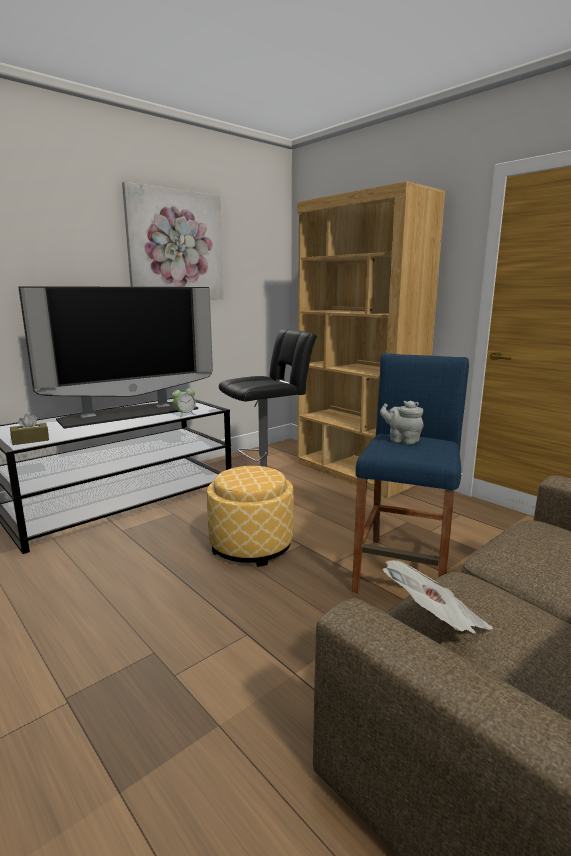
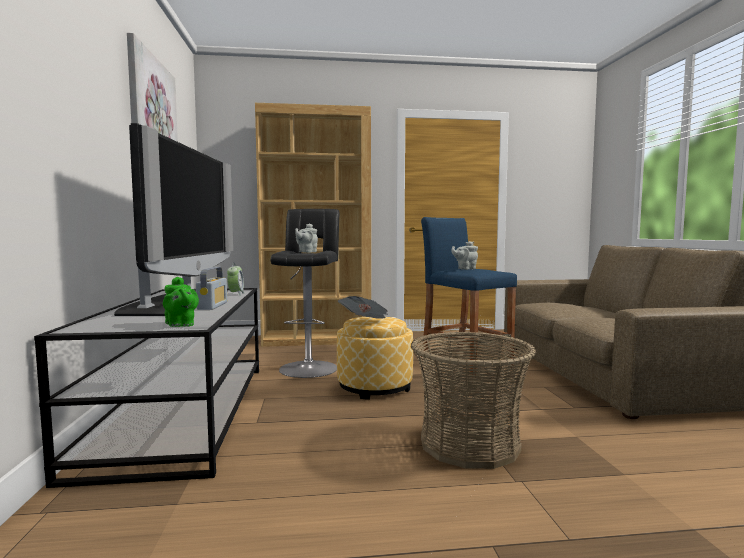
camera: 55 degrees left, 10 degrees down
brown tissue box [10,414,49,445] -> green teapot [163,277,199,327]
newspaper [382,560,493,634] -> newspaper moved to [338,296,388,319]
none -> radio [196,267,227,310]
none -> grey teapot [295,224,318,253]
none -> basket [411,331,536,469]

